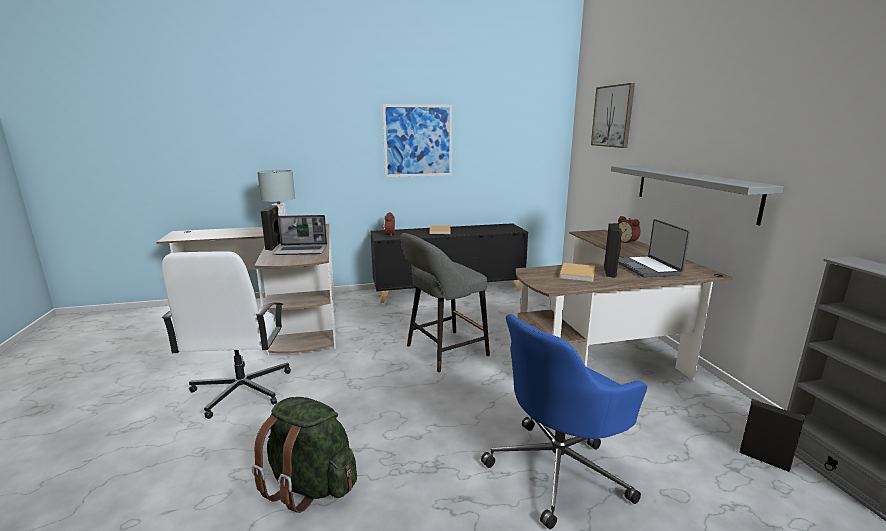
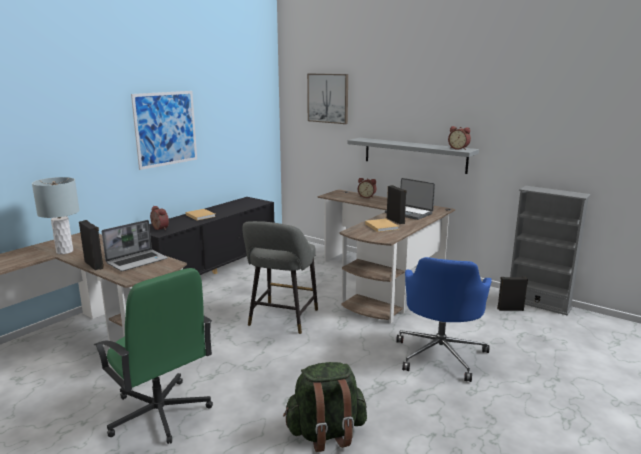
camera: 40 degrees left, 0 degrees up
white office chair [162,251,291,419] -> green office chair [94,268,213,444]
none -> alarm clock [448,126,471,150]

